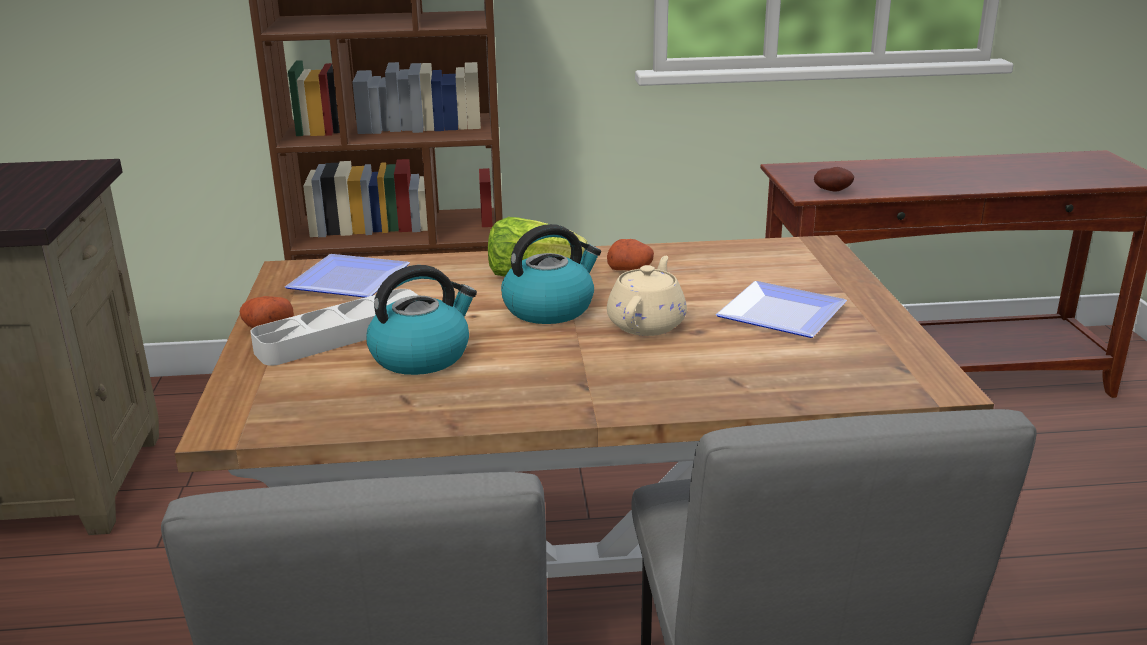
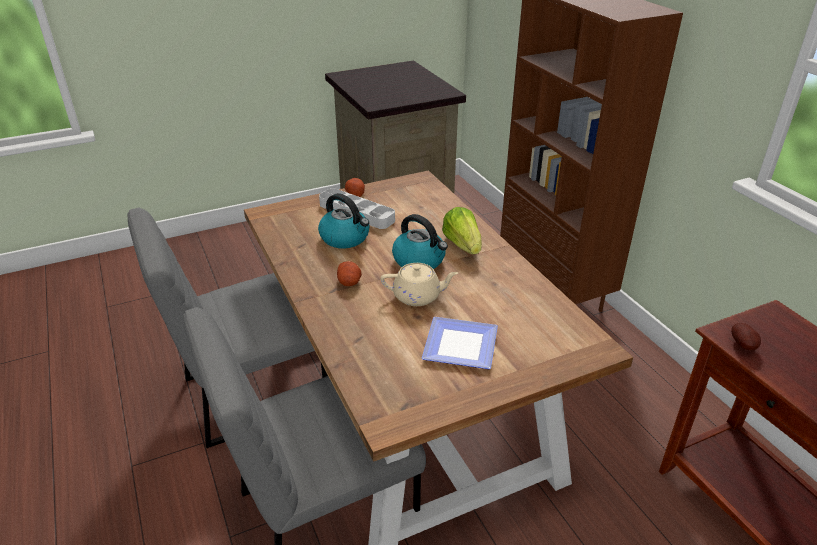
camera: 70 degrees right, 10 degrees up
plate [285,254,410,298] -> none
potato [607,239,654,270] -> potato moved to [337,261,362,286]

